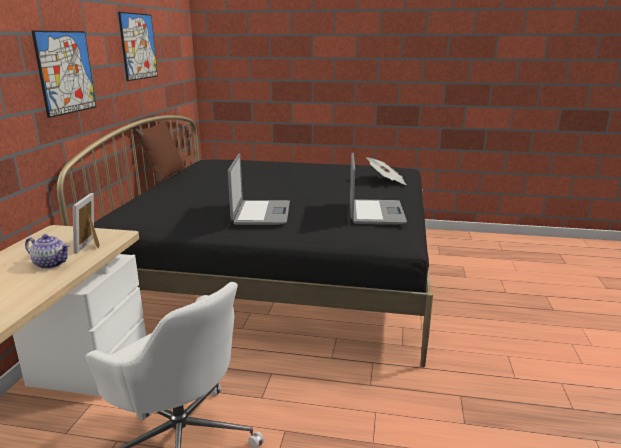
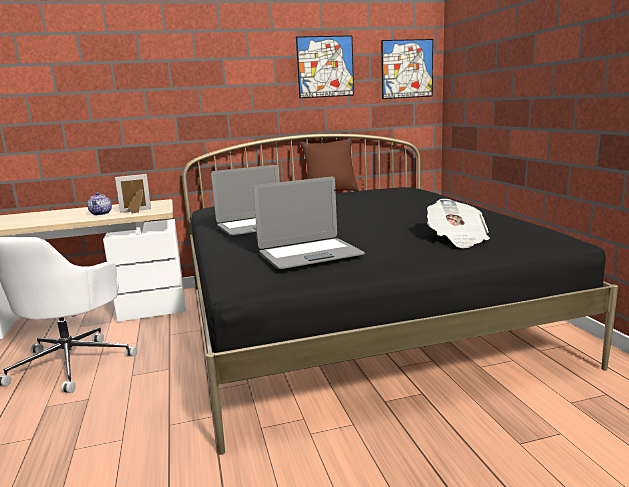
camera: 65 degrees right, 5 degrees down
picture [31,30,96,118] -> picture moved to [381,39,433,99]

